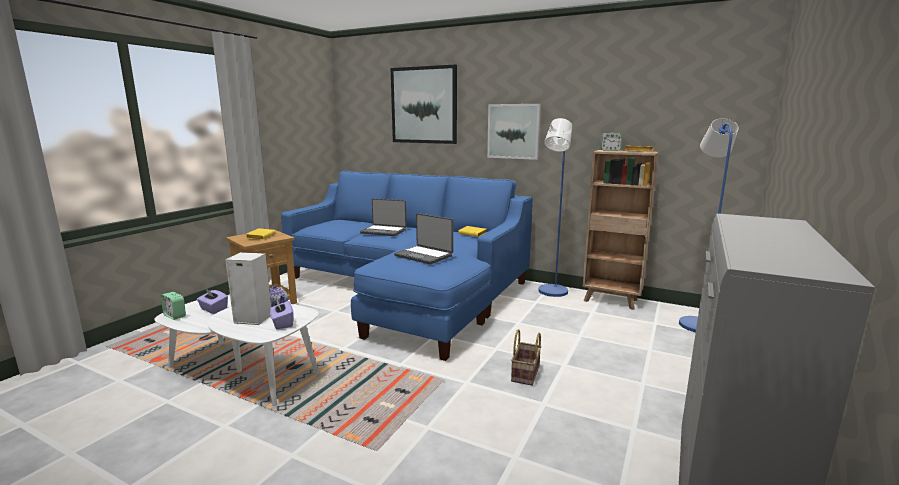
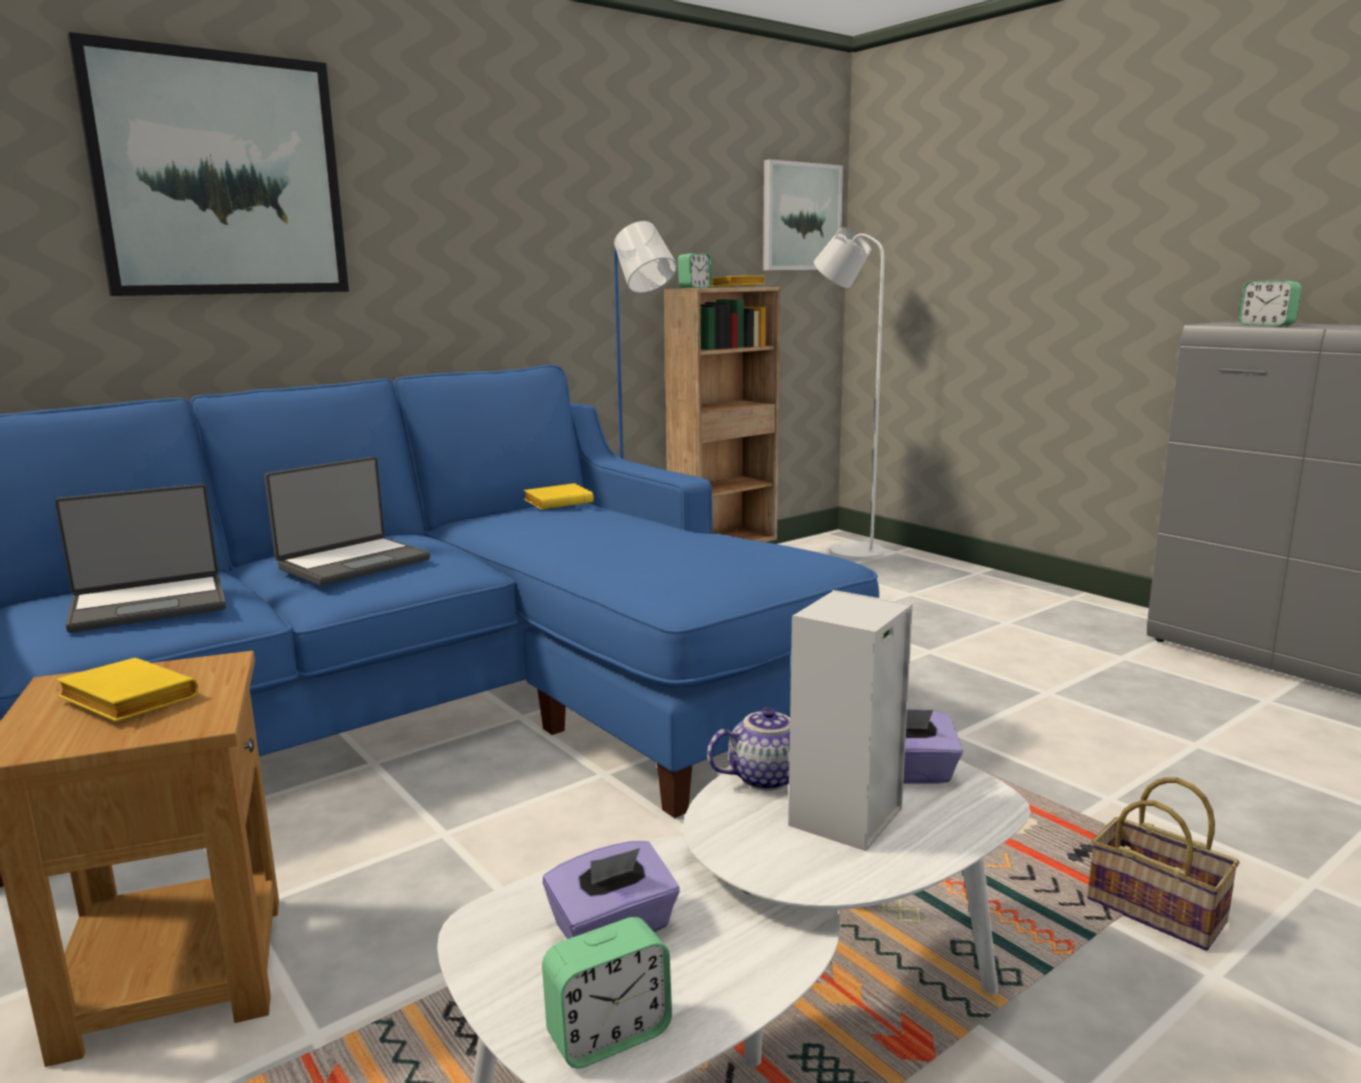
camera: 65 degrees left, 0 degrees up
laptop [394,213,453,264] -> laptop moved to [55,484,226,633]
picture [487,104,541,160] -> picture moved to [763,159,843,270]
basket [511,329,541,385] -> basket moved to [1087,777,1240,951]
blue floor lamp [679,118,739,332] -> white floor lamp [814,227,884,562]
none -> alarm clock [1238,280,1302,326]

